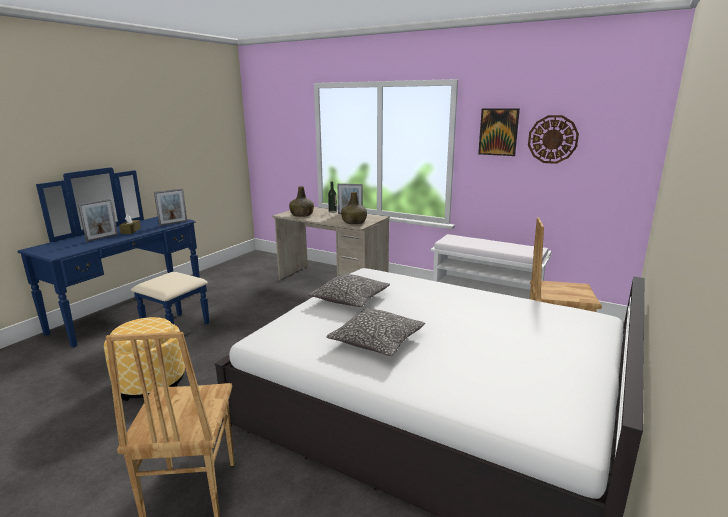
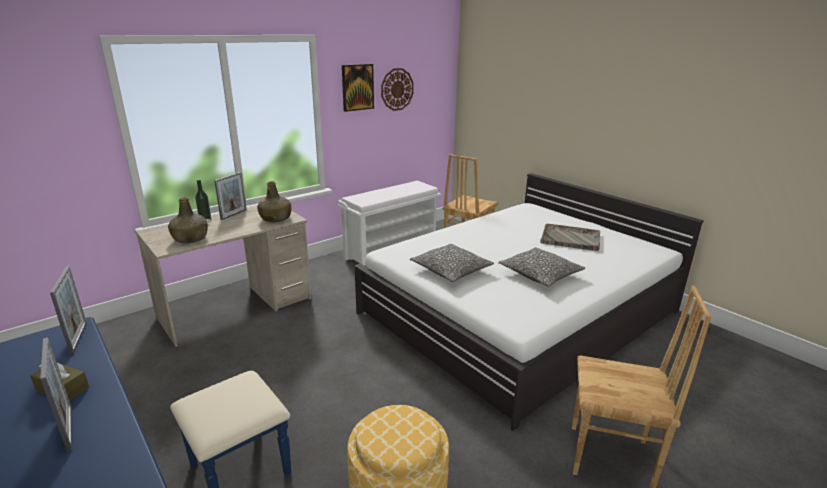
camera: 70 degrees left, 5 degrees up
none -> grey tray [540,224,600,251]

